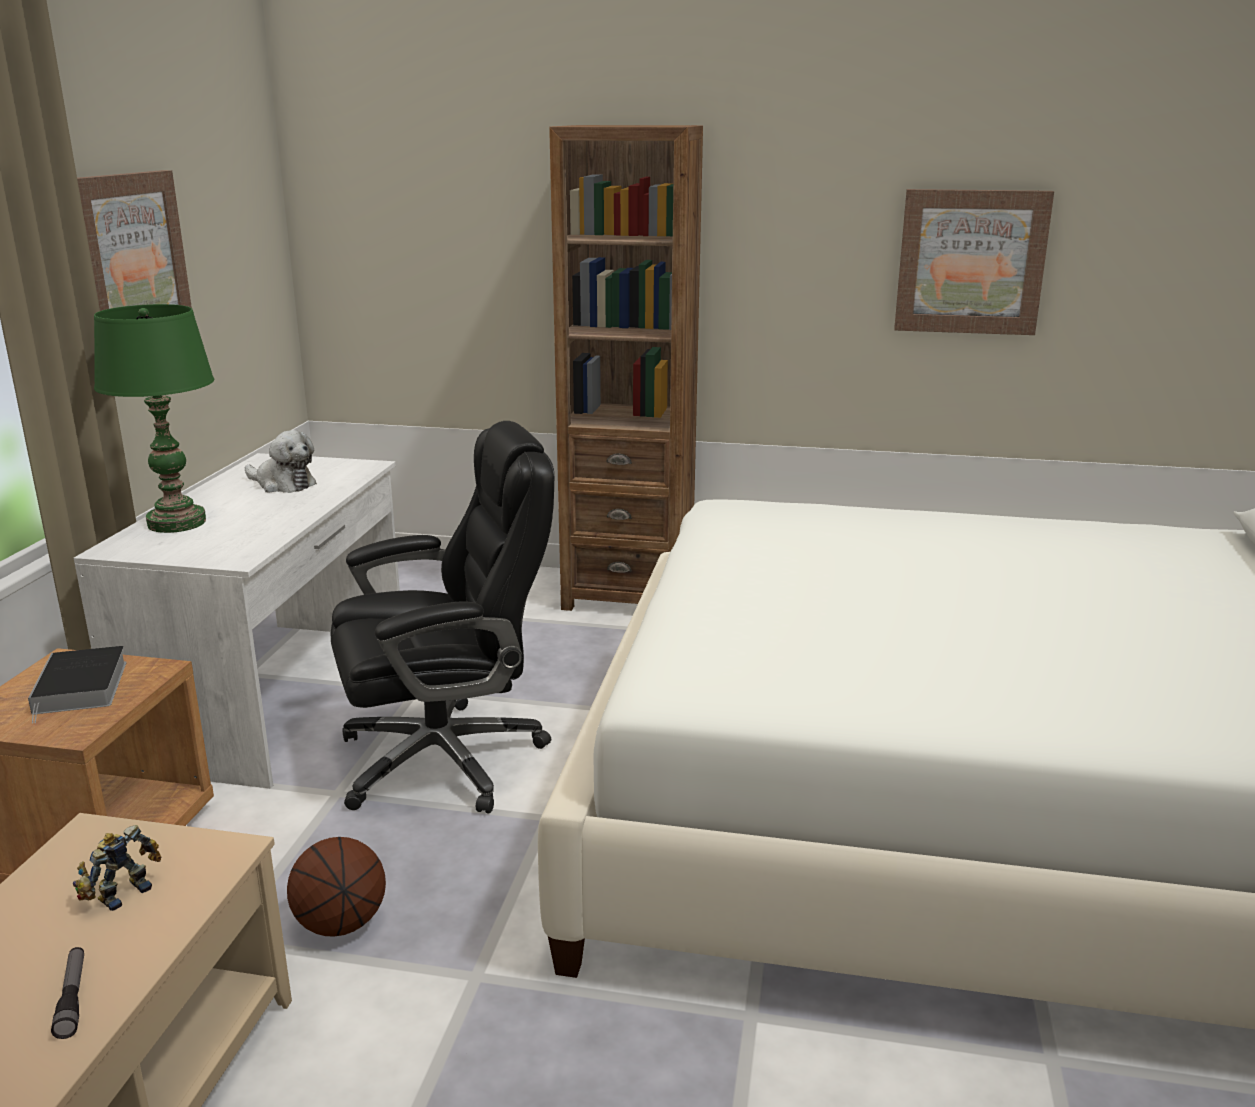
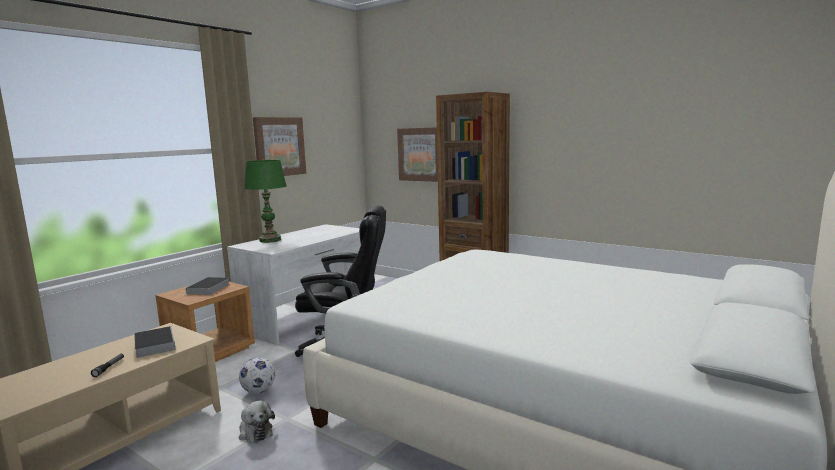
camera: 25 degrees right, 10 degrees down
toy robot [73,825,161,911] -> book [134,326,176,358]
plush toy [245,430,317,493] -> plush toy moved to [239,401,275,443]
basketball [287,837,386,937] -> football [239,358,275,394]
picture [894,189,1054,335] -> picture moved to [397,127,438,182]

